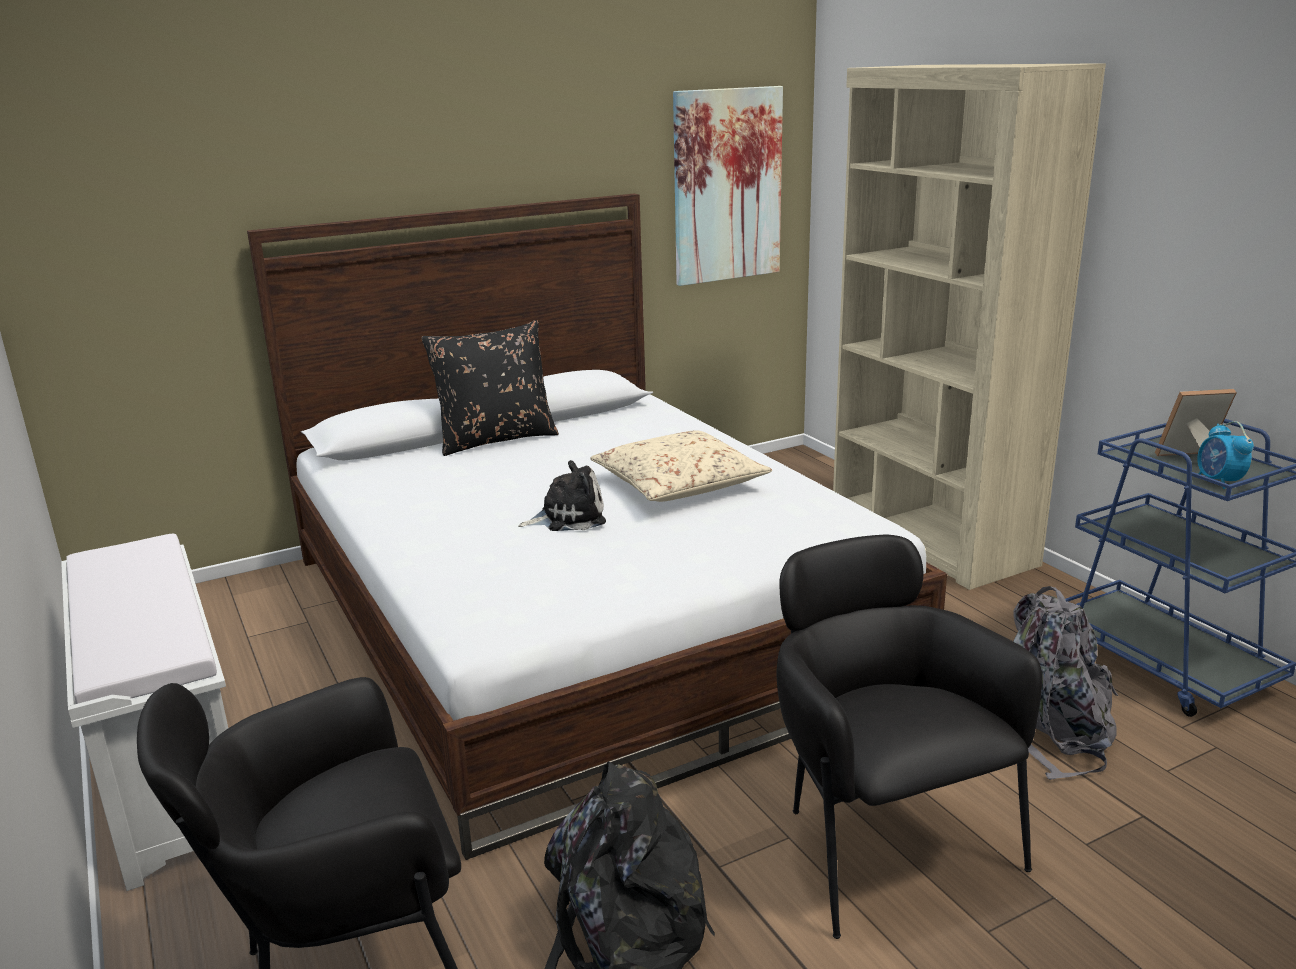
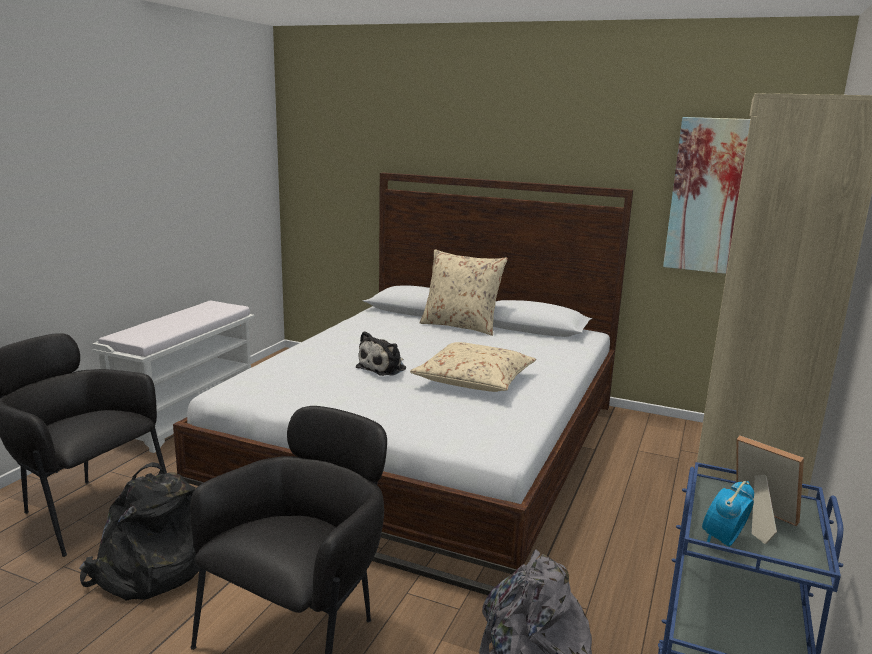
camera: 50 degrees right, 5 degrees down
black pillow [421,320,559,456] -> beige pillow [420,249,508,336]
plush toy [518,460,606,531] -> plush toy turned 90 degrees clockwise [356,331,406,376]

